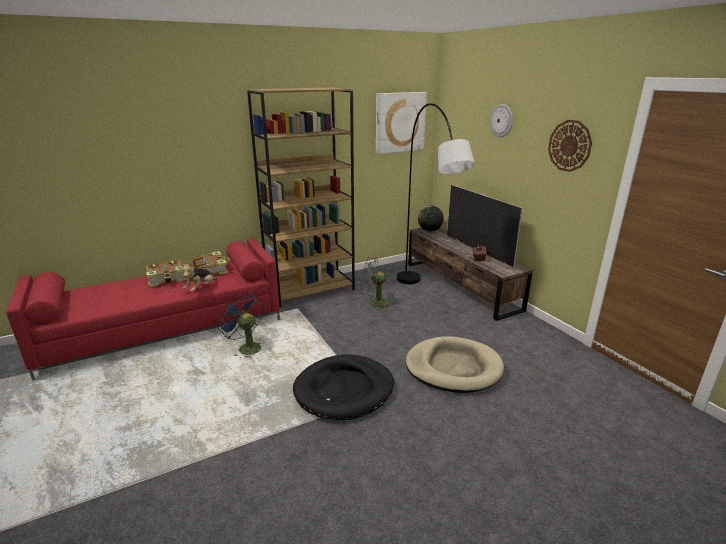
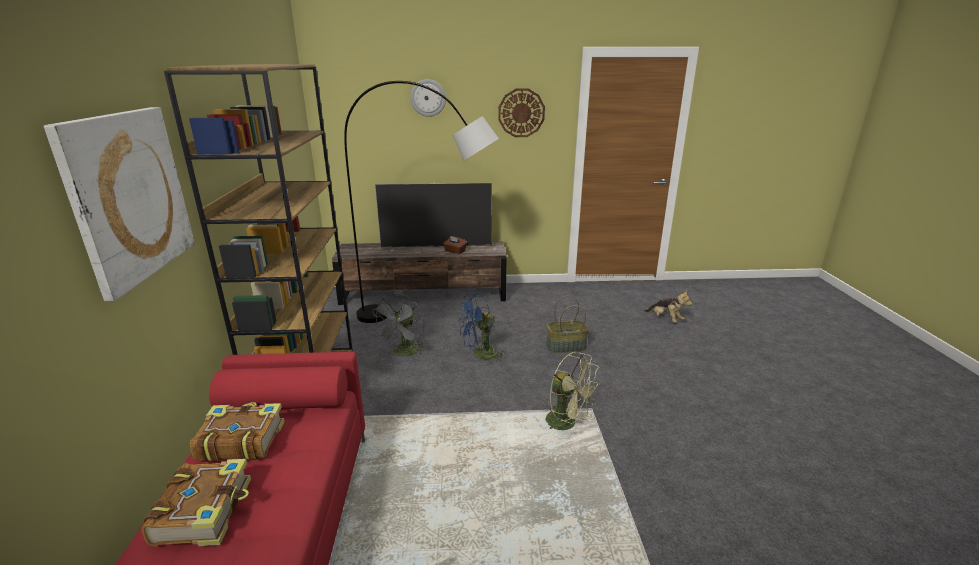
camera: 65 degrees left, 0 degrees up
plush toy [180,262,217,292] -> plush toy moved to [644,290,692,323]
blue fan [217,293,263,358] -> blue fan moved to [458,293,506,365]
black dog bed [293,355,394,420] -> green fan [545,352,600,430]
picture [376,92,427,154] -> picture moved to [44,107,195,301]
beige dog bed [405,336,504,393] -> basket [546,296,589,353]
globe [418,206,444,231] -> none

